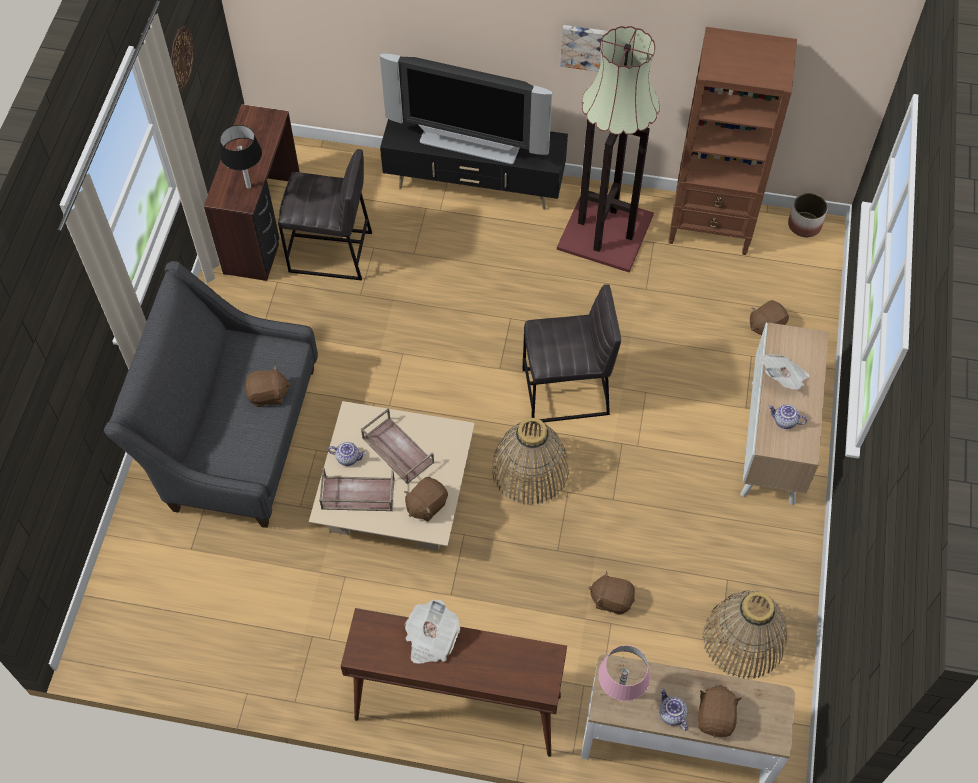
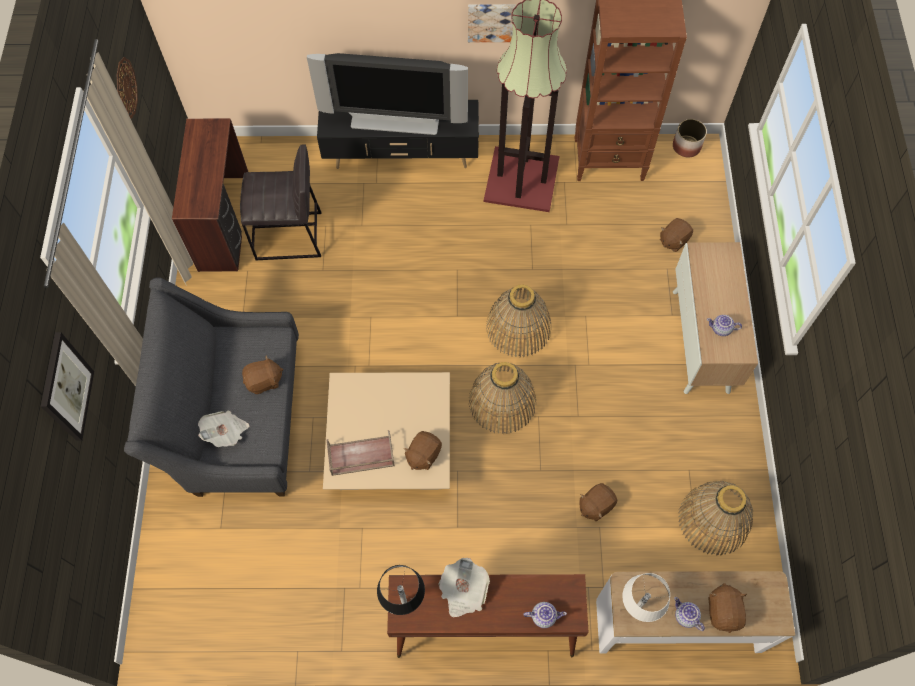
camera: 10 degrees left, 5 degrees up
black table lamp [220,125,262,189] -> black table lamp moved to [377,565,425,615]
teapot [328,442,366,466] -> teapot moved to [523,602,567,628]
brown tray [361,409,434,484] -> none
grey stool [523,285,621,424] -> basket [486,284,551,358]
brown plush toy [589,571,635,615] -> brown plush toy turned 45 degrees counterclockwise [579,483,618,521]
pink table lamp [598,645,650,701] -> white table lamp [622,573,670,622]
newspaper [762,354,809,390] -> newspaper moved to [198,411,249,447]
none -> picture [41,332,94,441]

